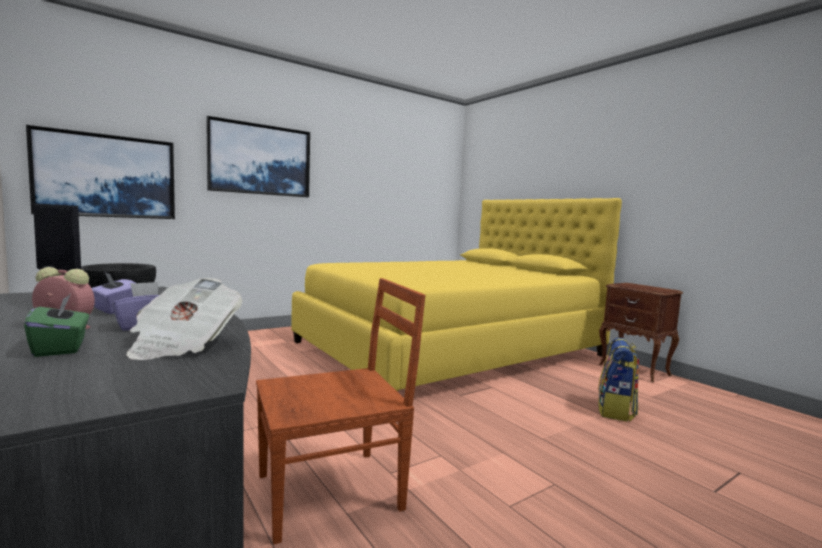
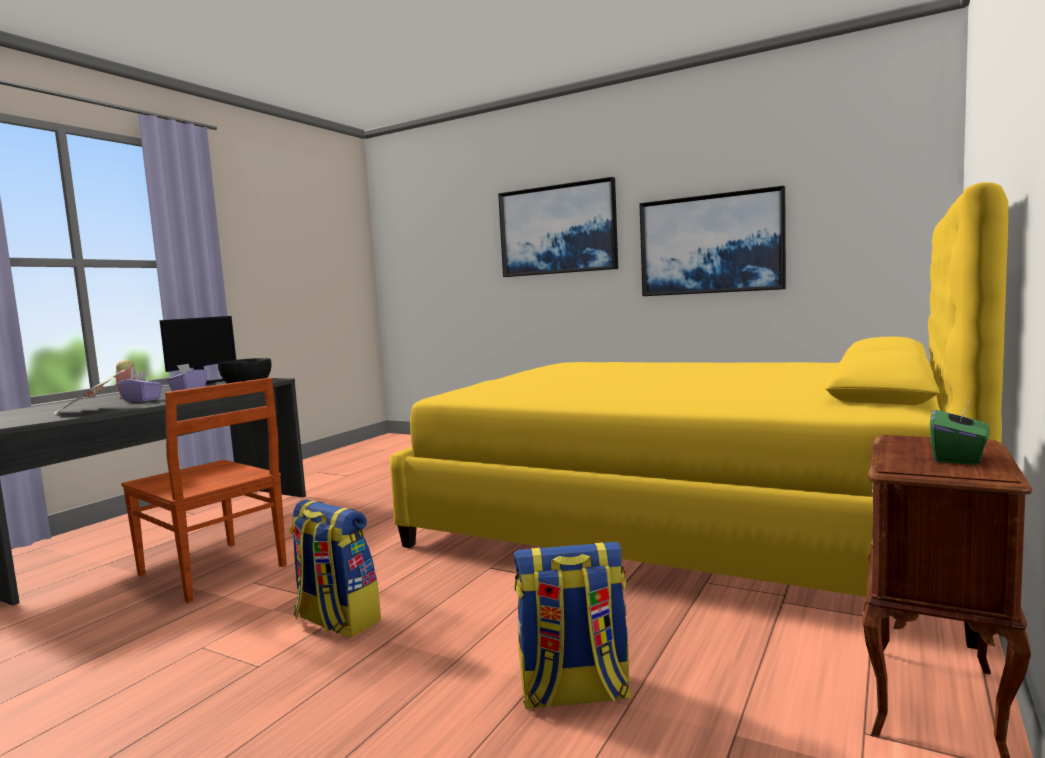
camera: 65 degrees right, 0 degrees up
green tissue box [24,294,89,357] -> green tissue box moved to [930,398,990,465]
picture [26,125,175,219] -> picture moved to [639,186,786,296]
none -> backpack [289,500,381,638]

